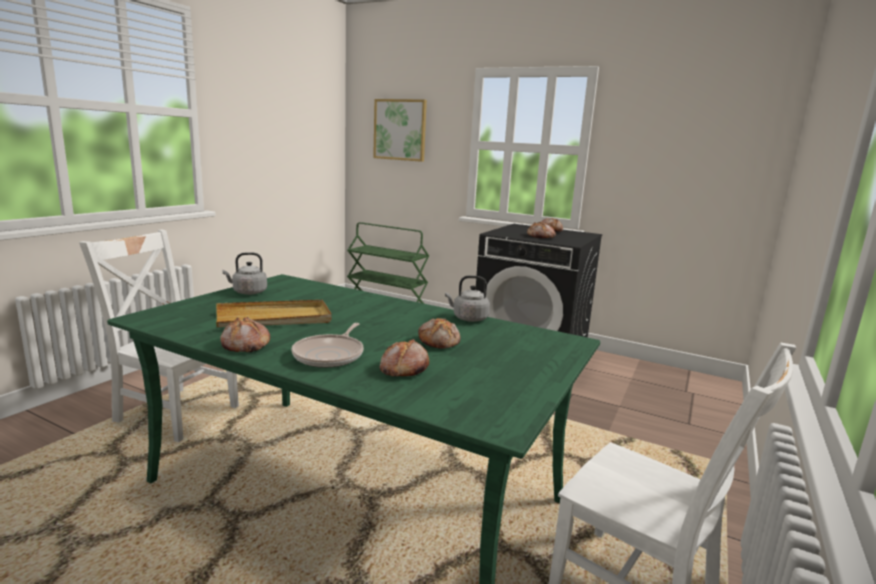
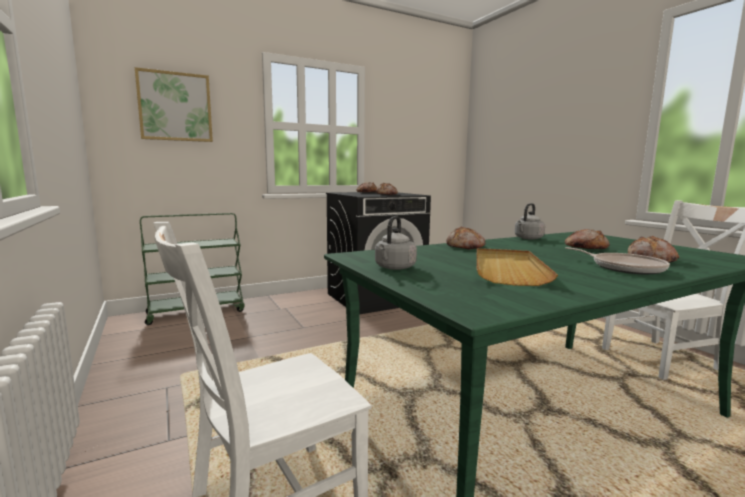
camera: 55 degrees left, 5 degrees down
bread [220,317,270,352] -> bread moved to [446,227,486,250]

